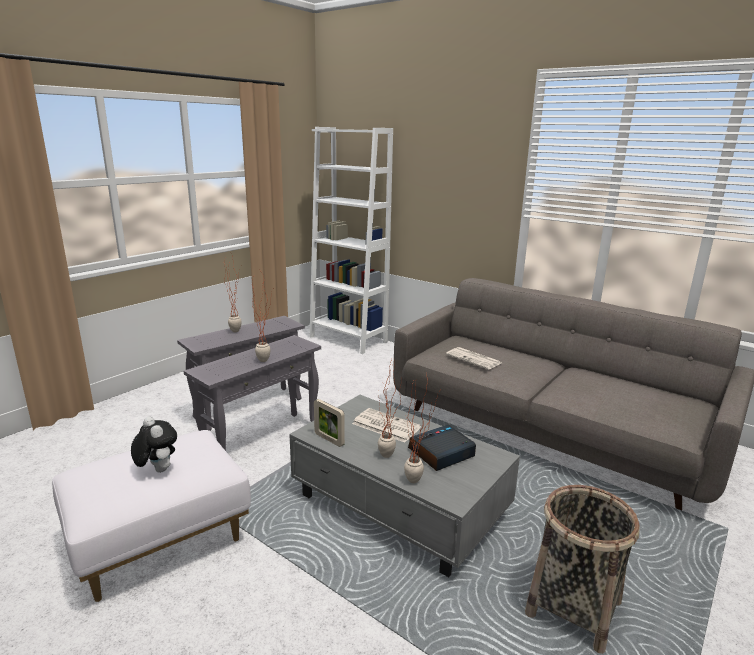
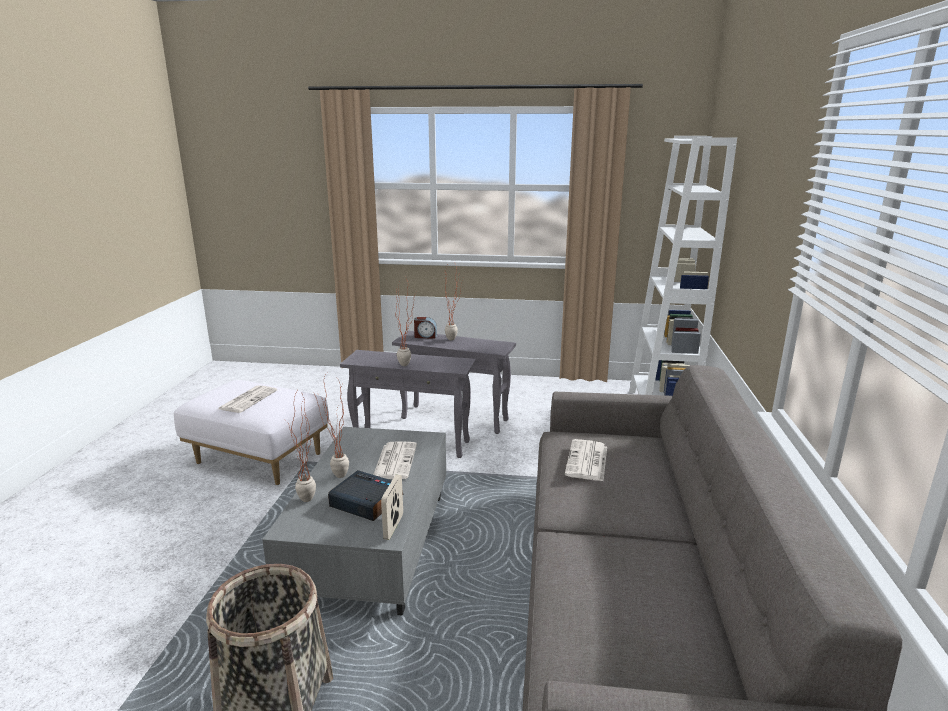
camera: 60 degrees right, 0 degrees up
plush toy [131,417,177,473] -> newspaper [218,385,277,413]
picture frame [314,399,345,447] -> picture frame moved to [381,475,403,540]
none -> alarm clock [414,317,437,339]

